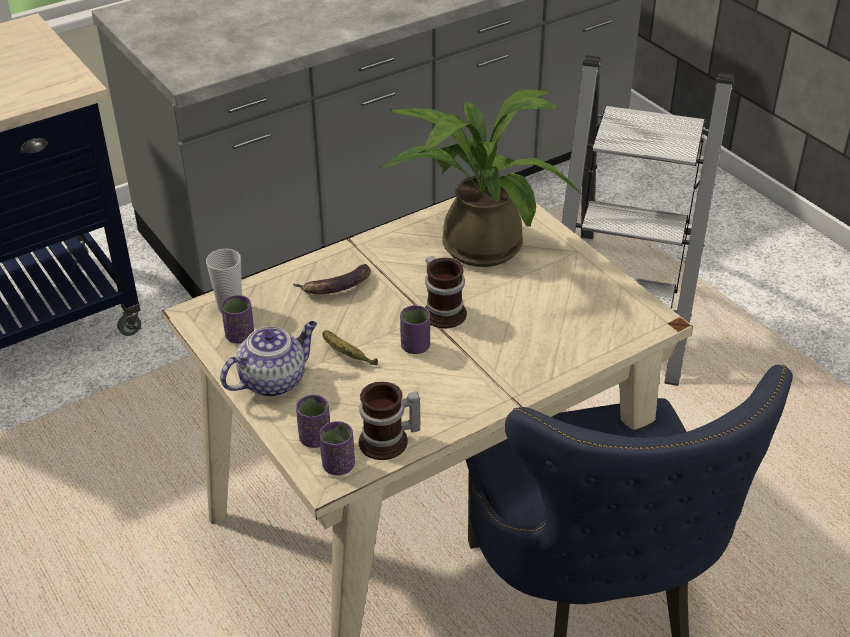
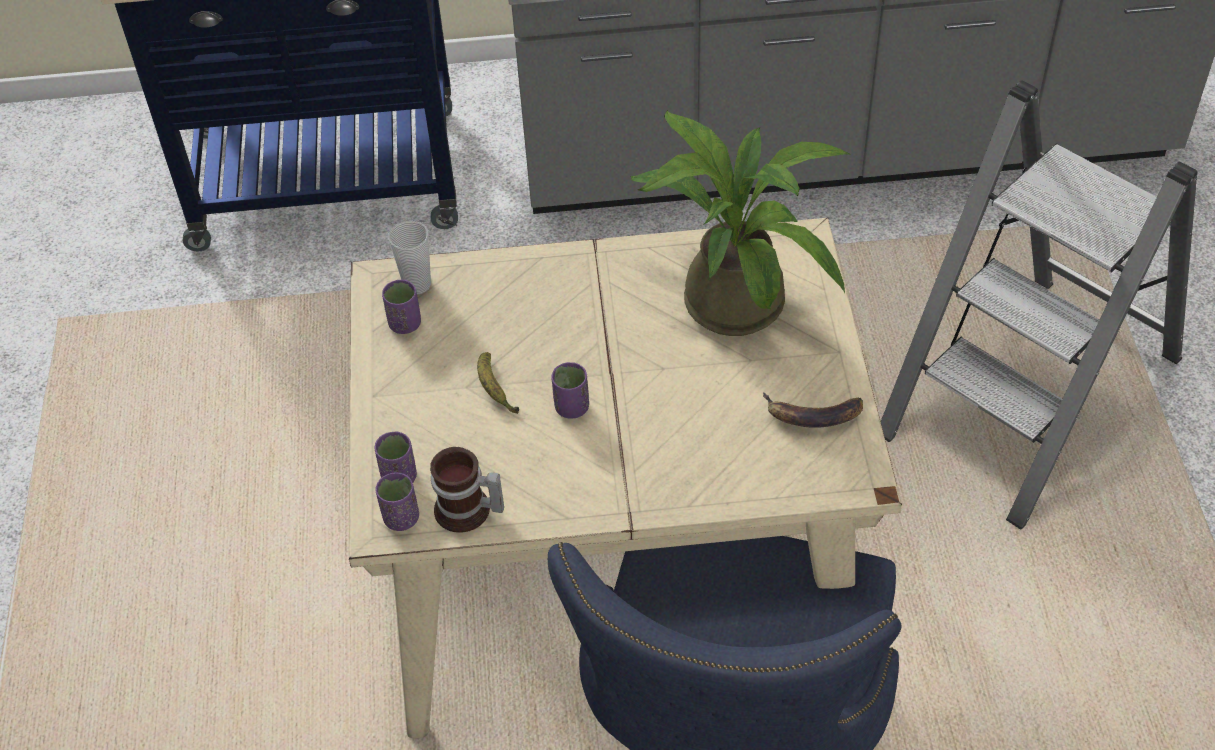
camera: 30 degrees right, 10 degrees up
teapot [220,321,317,397] -> none
banana [293,264,371,294] -> banana moved to [763,392,863,428]
mug [425,256,467,328] -> none

